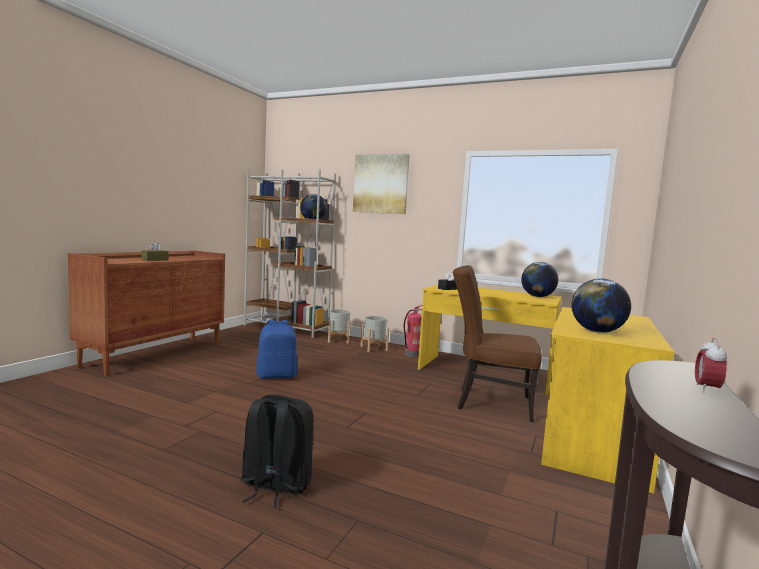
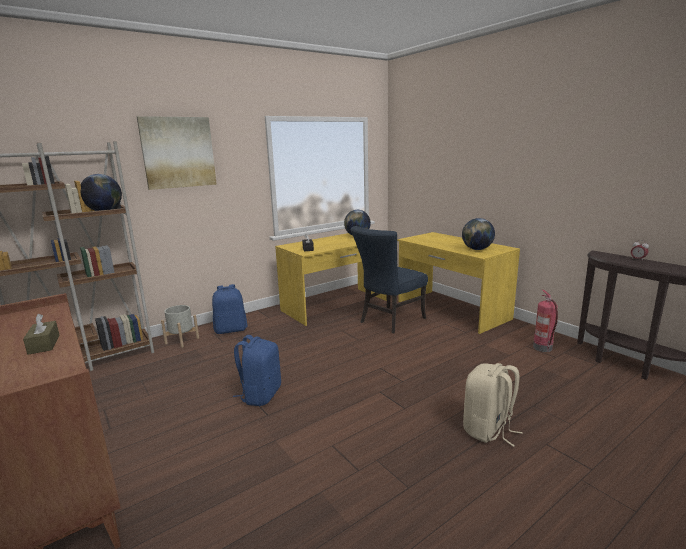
camera: 60 degrees left, 10 degrees up
black backpack [241,394,313,508] -> beige backpack [463,363,523,447]
grey planter [360,316,389,352] -> blue backpack [212,284,248,334]
fire extinguisher [404,305,422,357] -> fire extinguisher moved to [533,290,558,352]
brown chair [452,265,542,422] -> blue chair [350,226,428,333]

